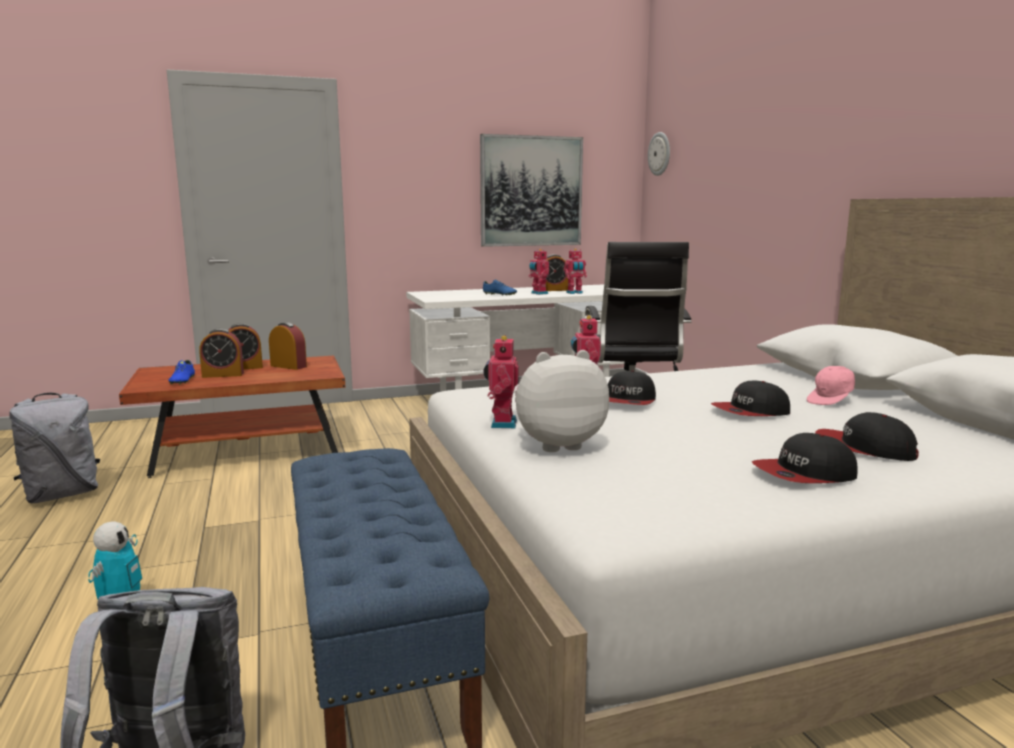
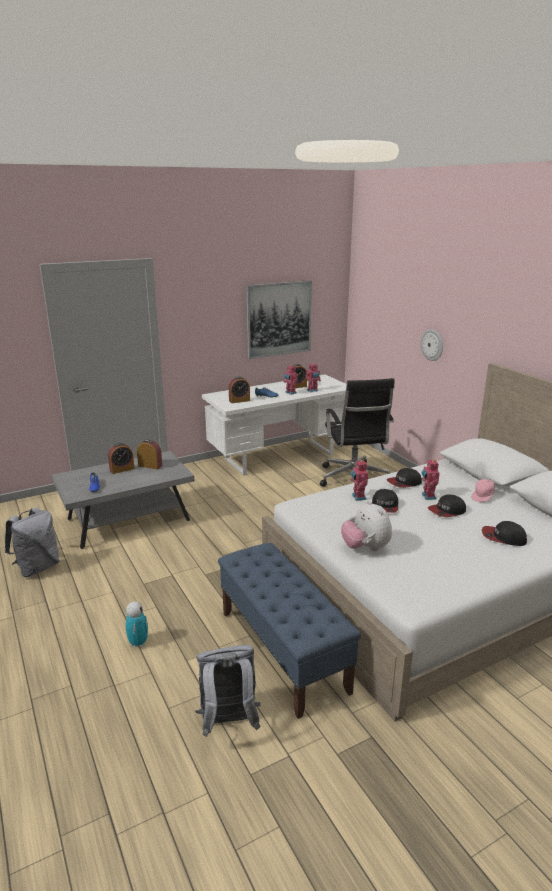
camera: 10 degrees left, 10 degrees up
brown coffee table [119,356,345,478] -> grey coffee table [52,451,194,549]
alarm clock [199,328,244,378] -> alarm clock moved to [229,377,250,403]
toy robot [484,335,519,428] -> toy robot moved to [421,458,440,500]
plush toy [514,350,609,452] -> plush toy turned 90 degrees counterclockwise [341,500,392,551]
wall clock [648,132,670,176] -> wall clock moved to [421,329,443,361]
cap [752,433,858,483] -> cap moved to [387,468,422,488]

